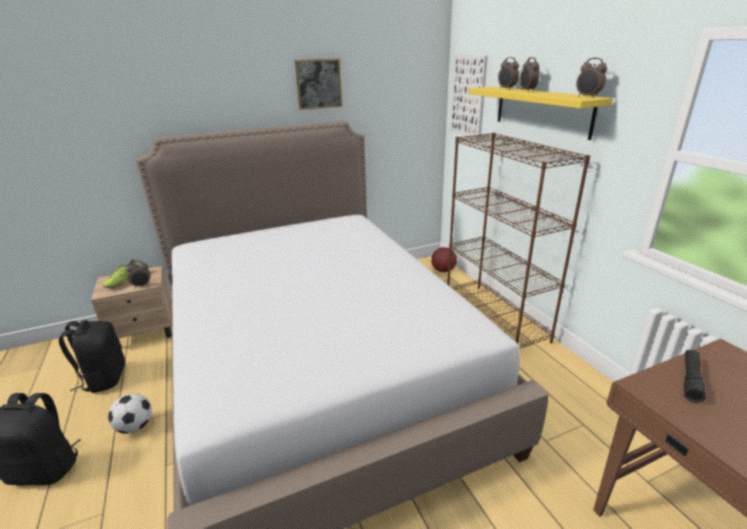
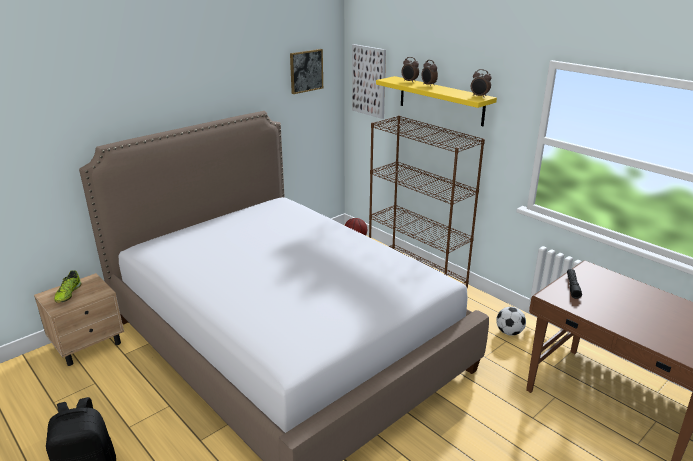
camera: 20 degrees left, 0 degrees up
black backpack [59,320,125,393] -> none
football [108,393,152,434] -> football moved to [496,307,526,336]
alarm clock [126,261,151,287] -> none
picture [295,58,343,110] -> picture moved to [290,49,323,94]

